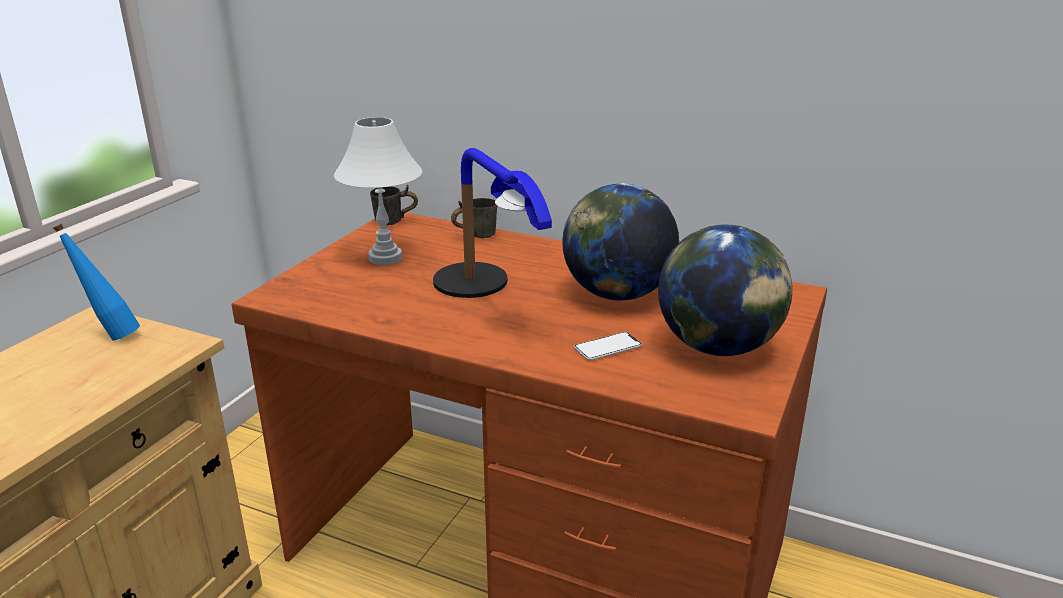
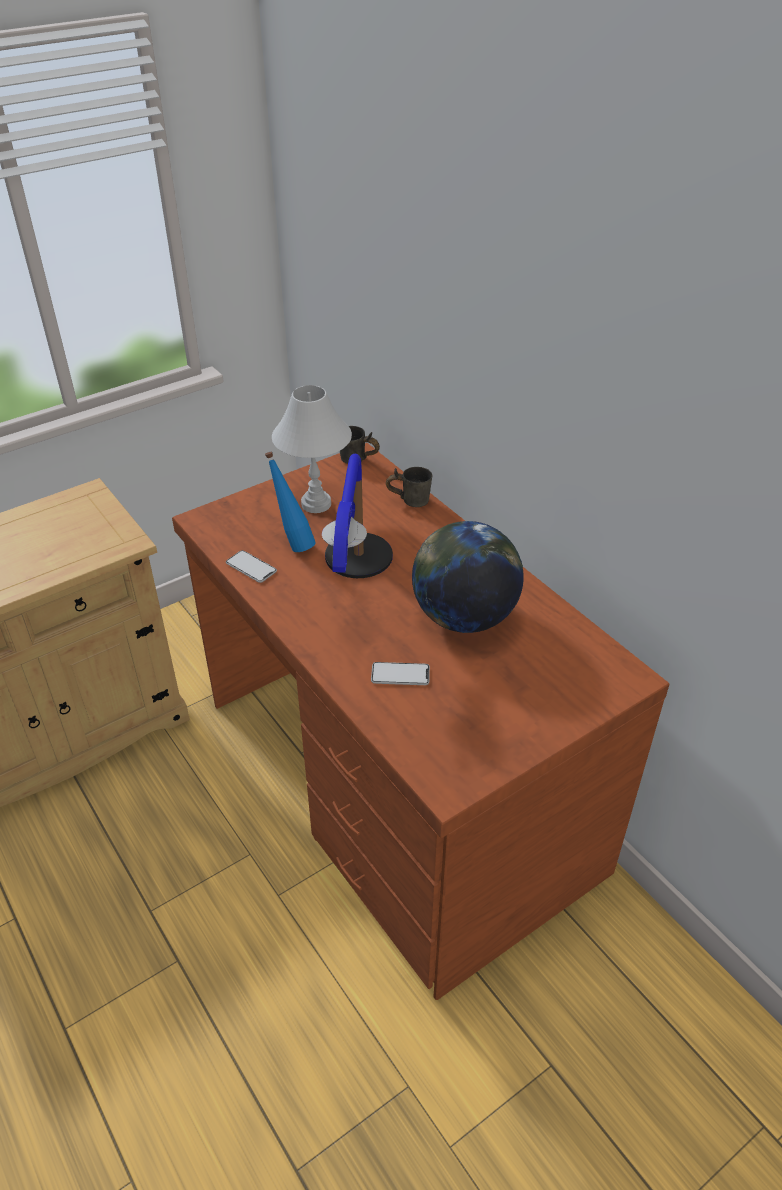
camera: 30 degrees right, 15 degrees up
blue bottle [53,224,140,340] -> blue bottle moved to [265,452,316,552]
globe [658,224,792,356] -> none
none -> phone [226,550,277,583]

